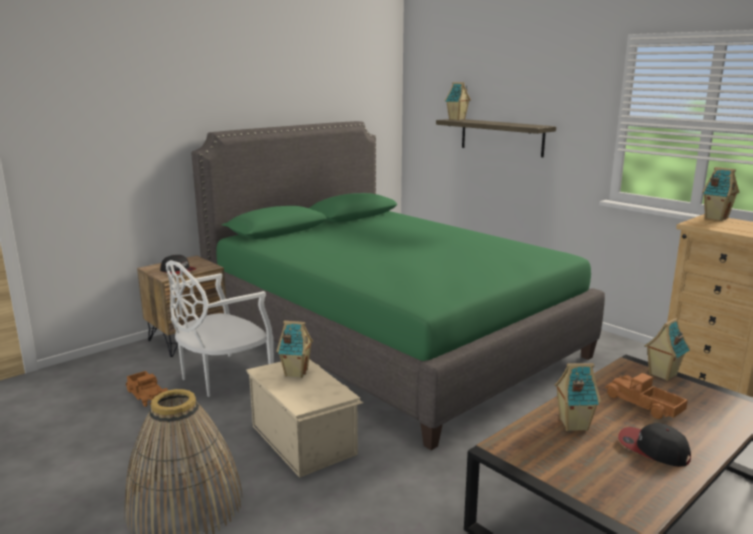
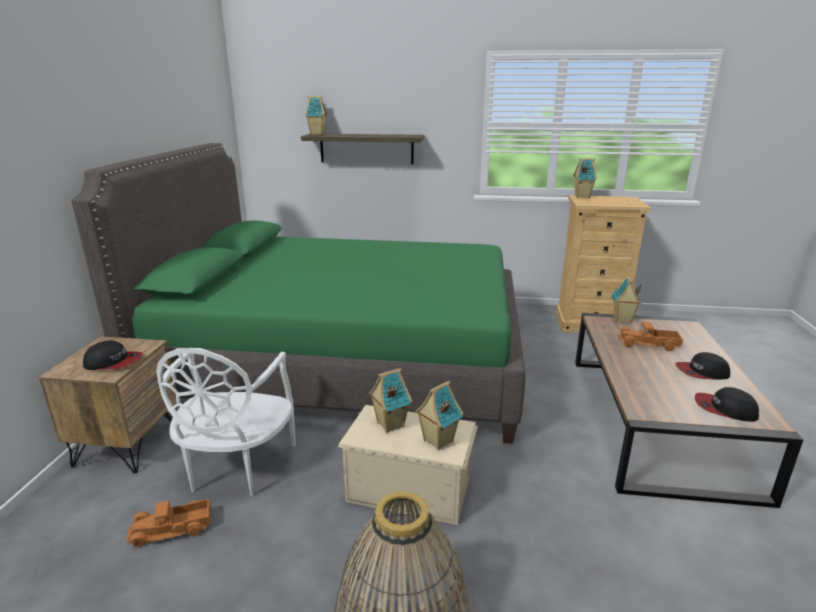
camera: 40 degrees left, 5 degrees up
toy truck [125,371,168,407] -> toy truck turned 150 degrees clockwise [127,499,210,547]
toy house [555,363,601,431] -> toy house moved to [415,381,464,450]
none -> cap [695,387,759,422]

